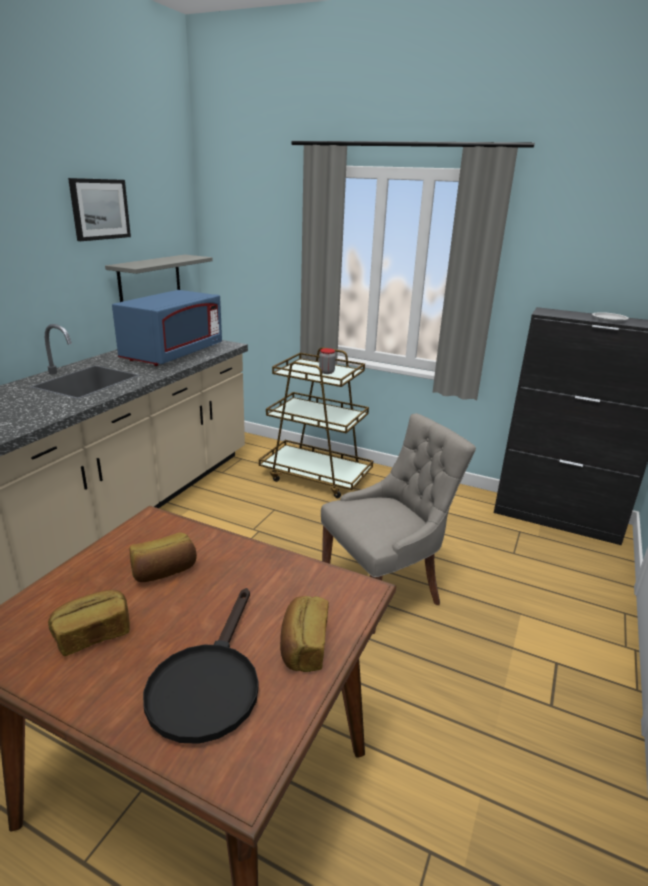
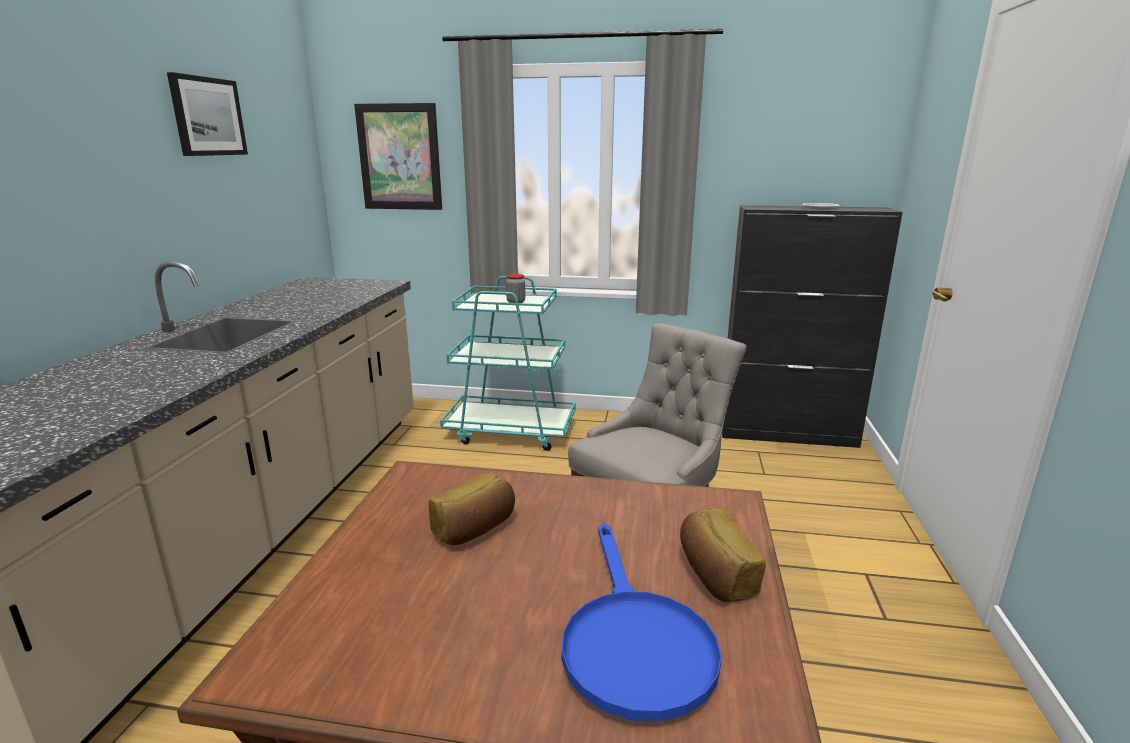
camera: 15 degrees left, 5 degrees down
bread [48,590,130,656] -> none
grey shelf [105,255,213,302] -> none
blue microwave [112,290,222,366] -> none
black frying pan [143,588,259,744] -> blue frying pan [562,523,722,721]
brown cart [259,347,373,498] -> turquoise cart [440,276,575,451]
none -> picture [354,103,442,210]

